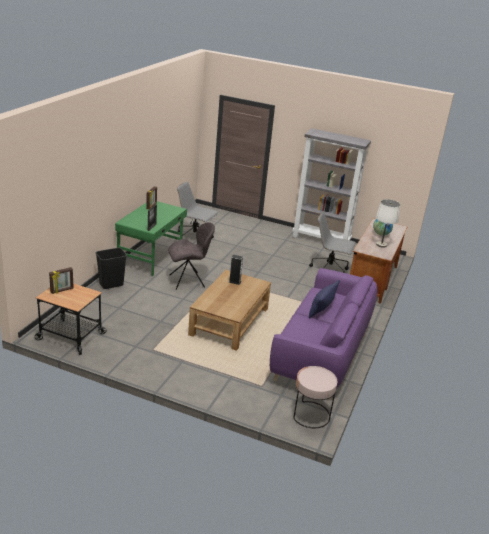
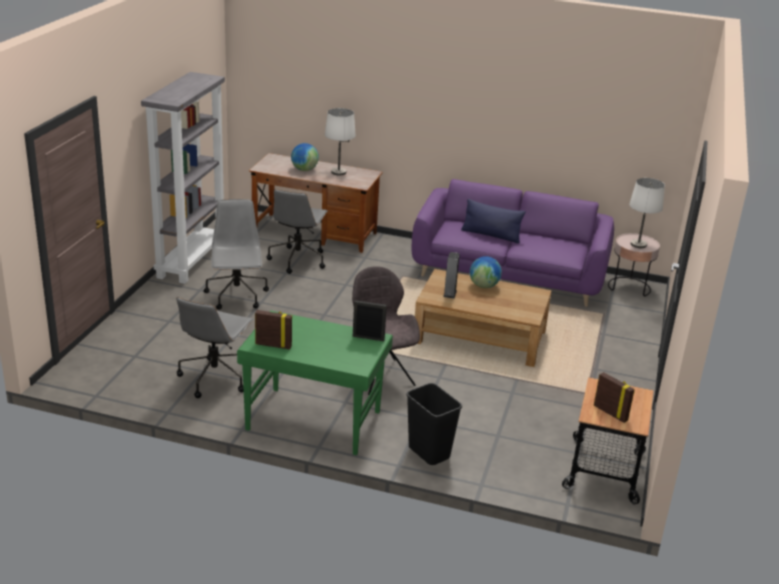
camera: 95 degrees left, 0 degrees up
none -> grey office chair [203,199,269,310]
none -> globe [470,256,502,288]
none -> white table lamp [629,178,665,248]

